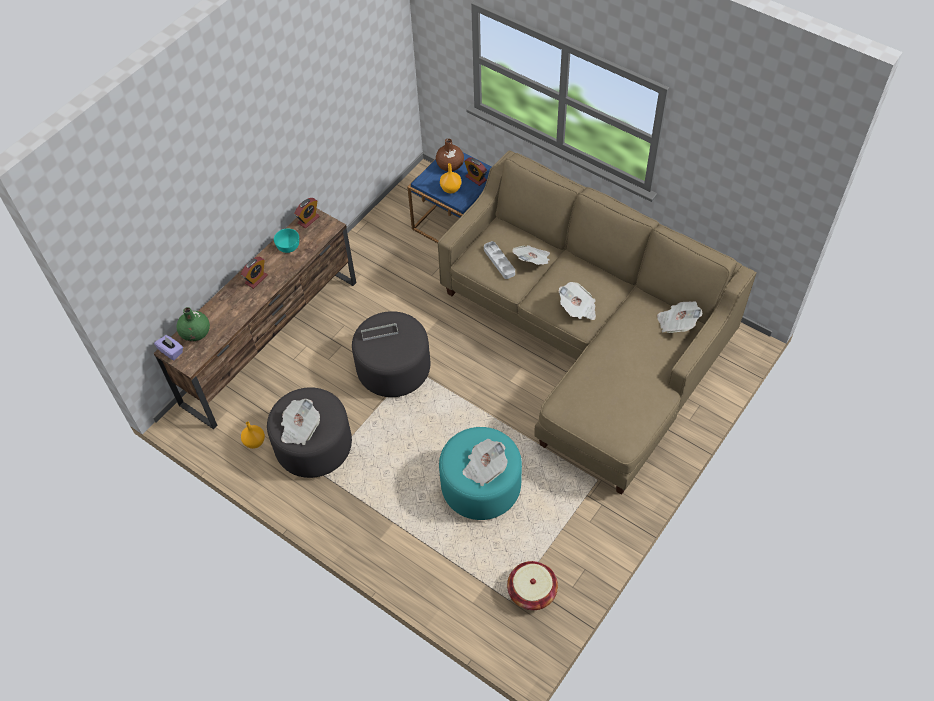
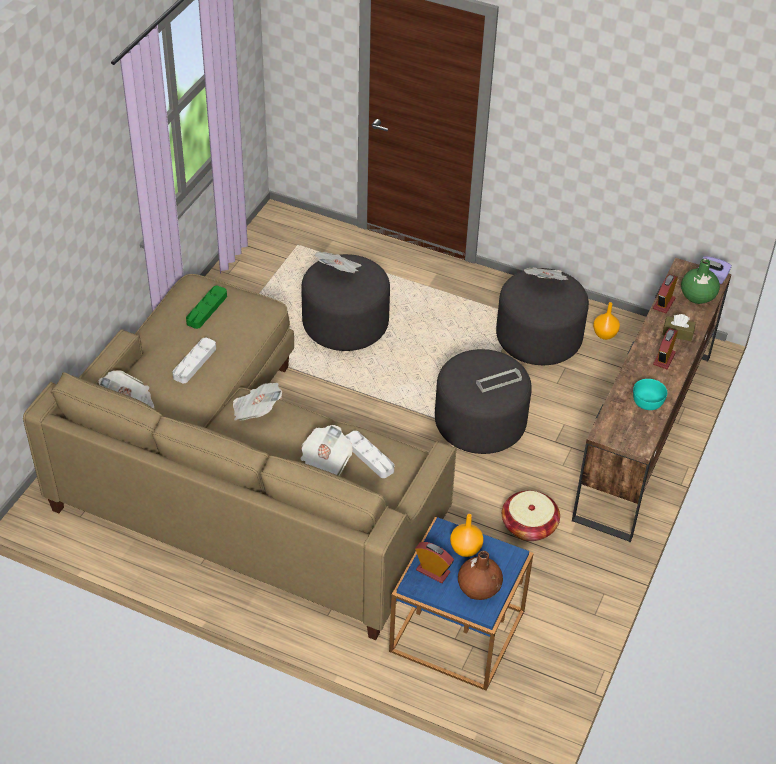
camera: 165 degrees right, 10 degrees down
alarm clock [294,198,320,228] -> alarm clock moved to [653,274,678,313]
turquoise ottoman [439,427,522,520] -> grey ottoman [301,254,390,351]
basket [507,561,558,610] -> basket moved to [502,491,560,541]
none -> grey tray [173,338,216,383]
none -> green tray [186,286,227,329]
none -> brown tissue box [662,314,696,341]

